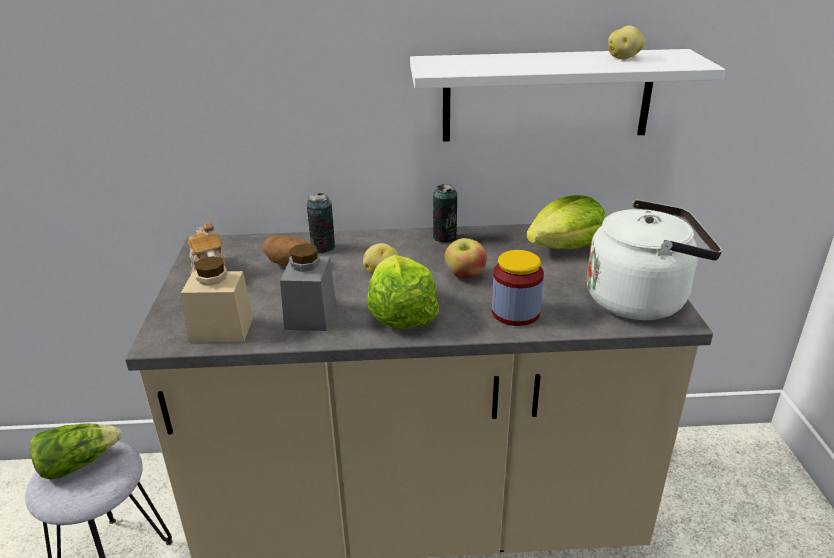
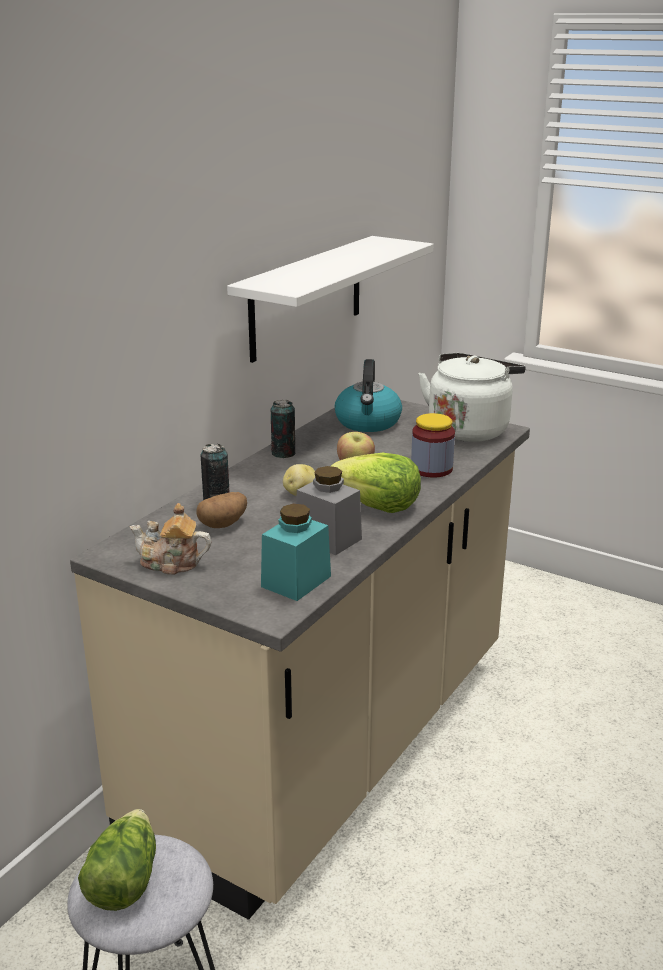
camera: 55 degrees left, 5 degrees down
beige jar [181,256,253,343] -> turquoise jar [261,504,331,601]
lettuce [526,195,606,249] -> kettle [335,359,402,432]
potato [608,25,645,59] -> none

